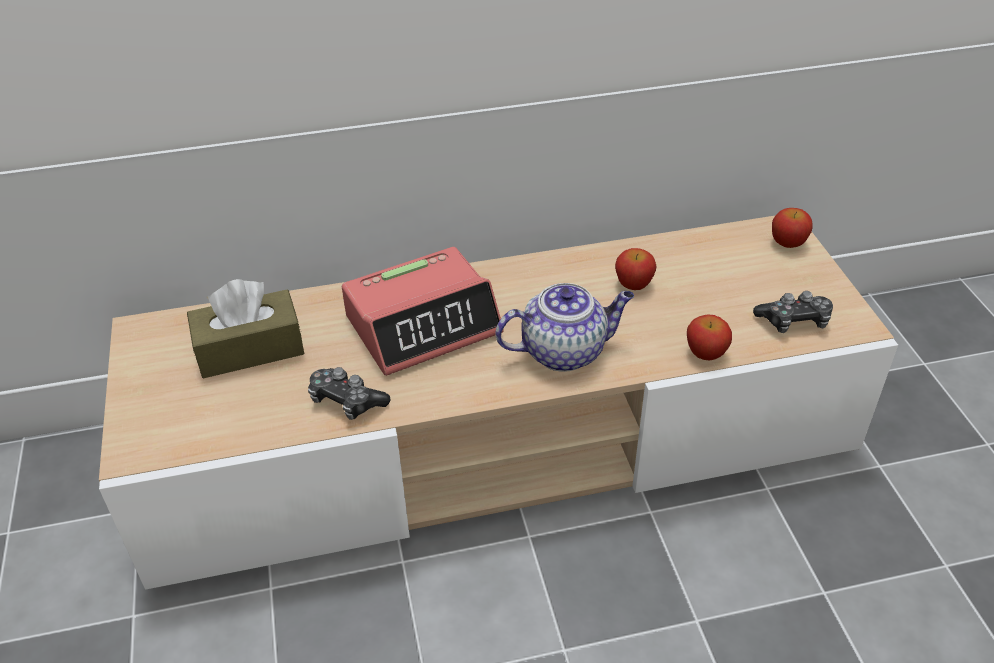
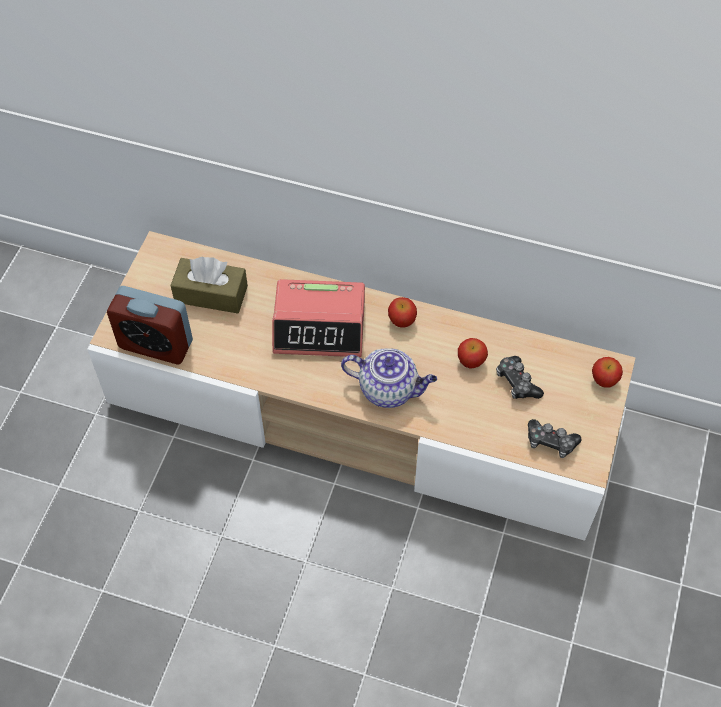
camera: 30 degrees right, 15 degrees up
game controller [308,367,390,420] -> game controller moved to [496,356,544,399]
apple [687,314,732,360] -> apple moved to [388,297,417,327]
none -> alarm clock [107,286,193,365]

